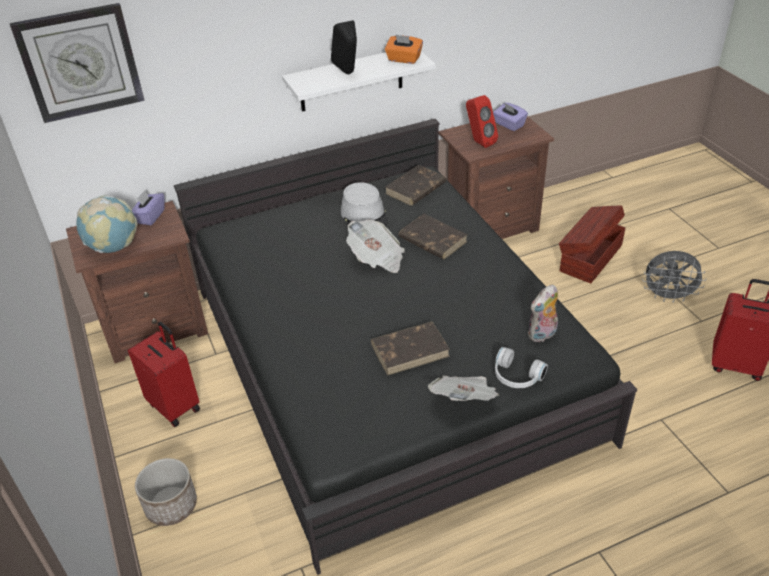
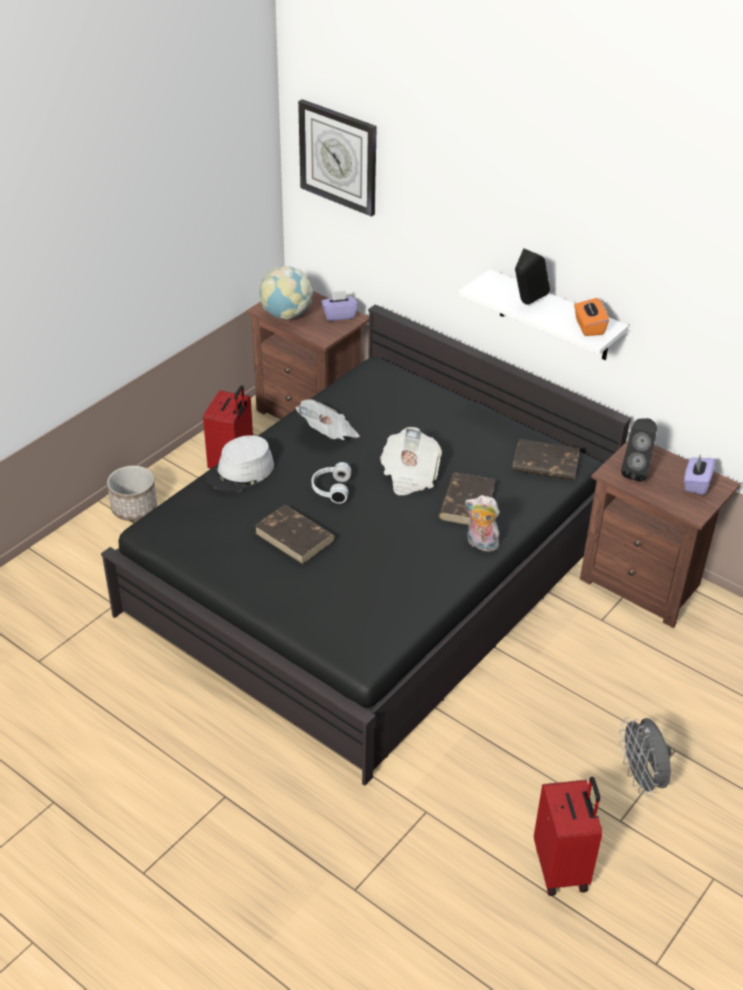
camera: 60 degrees right, 0 degrees up
grey hat [341,182,388,226] -> grey hat moved to [206,435,274,492]
newspaper [428,376,499,401] -> newspaper moved to [295,399,360,440]
red speaker [466,95,498,148] -> black speaker [621,418,657,481]
white headphones [495,347,548,388] -> white headphones moved to [312,462,351,504]
plush toy [528,284,558,342] -> plush toy moved to [465,495,500,552]
brown storage box [559,205,625,283] -> none

